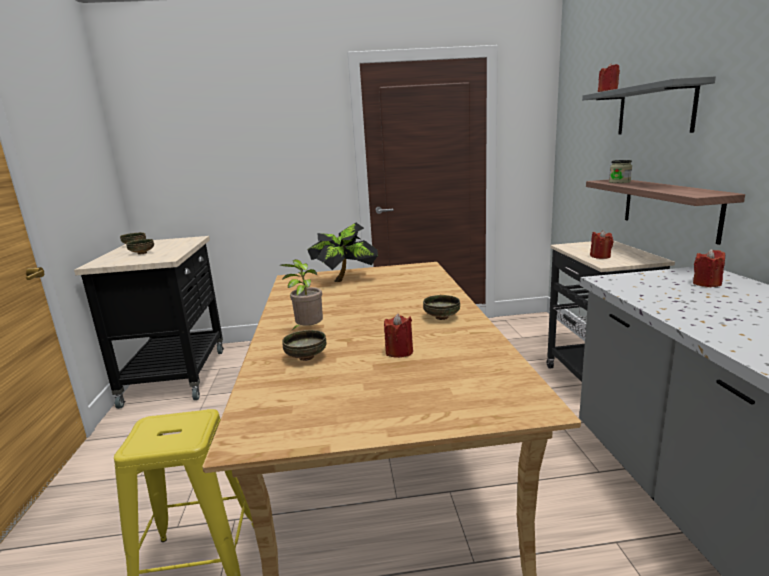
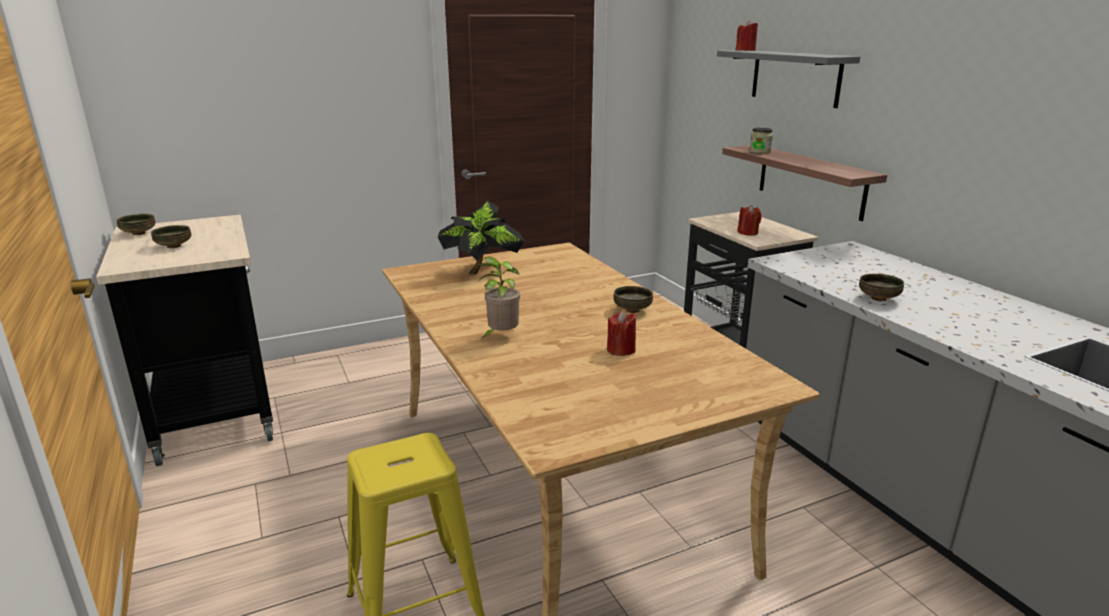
camera: 20 degrees left, 5 degrees up
bowl [282,330,327,361] -> bowl moved to [859,274,904,301]
red candle [693,249,725,287] -> none

